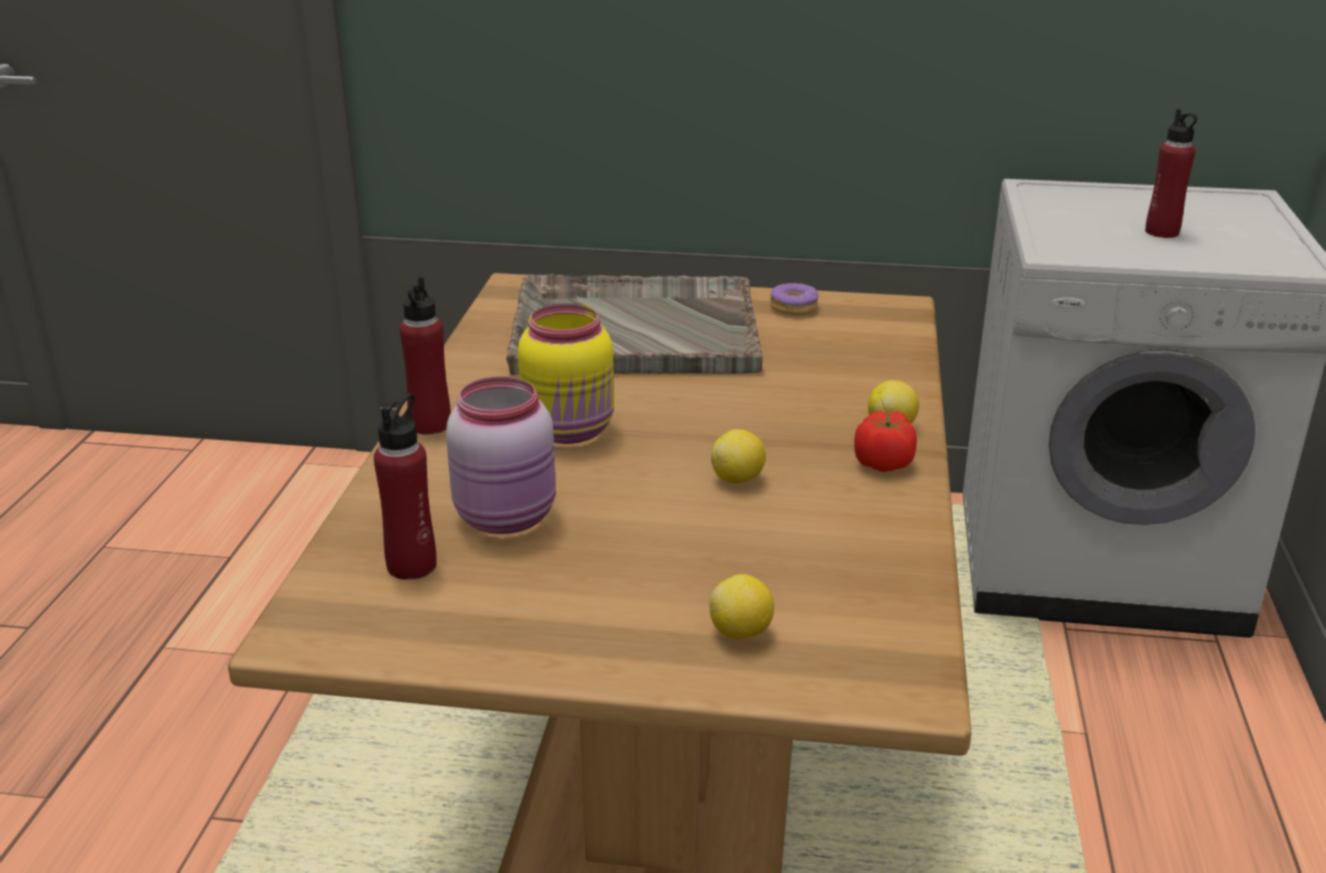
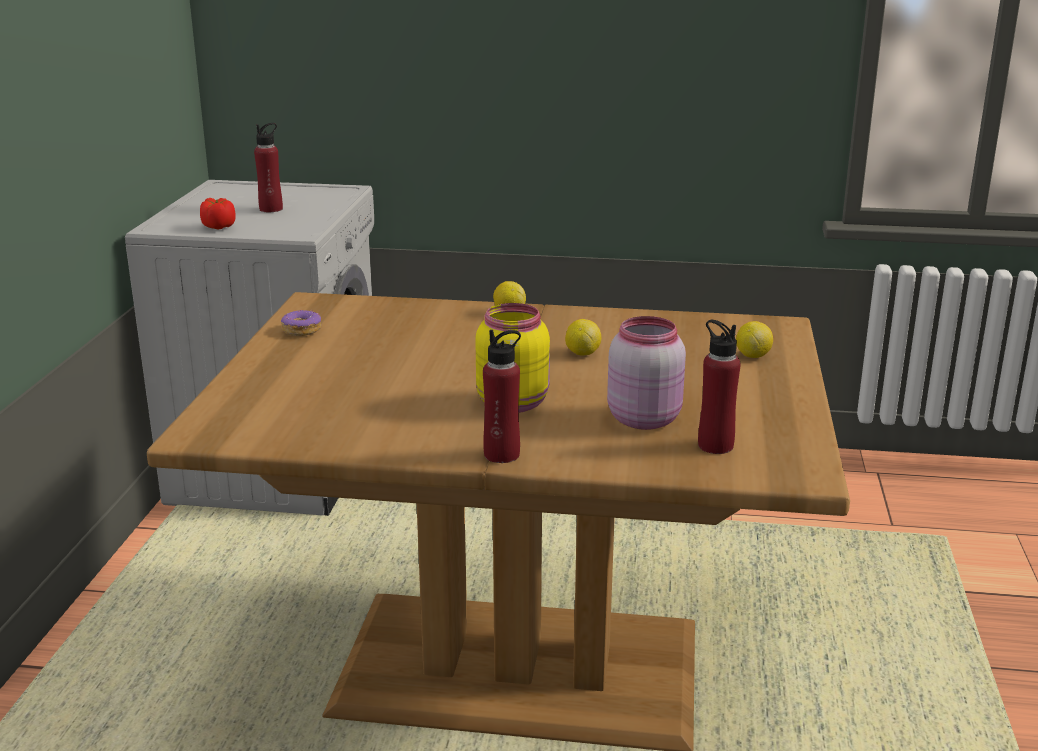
camera: 90 degrees left, 5 degrees down
grey tray [506,274,763,375] -> none
tomato [854,411,917,472] -> tomato moved to [200,198,236,229]

